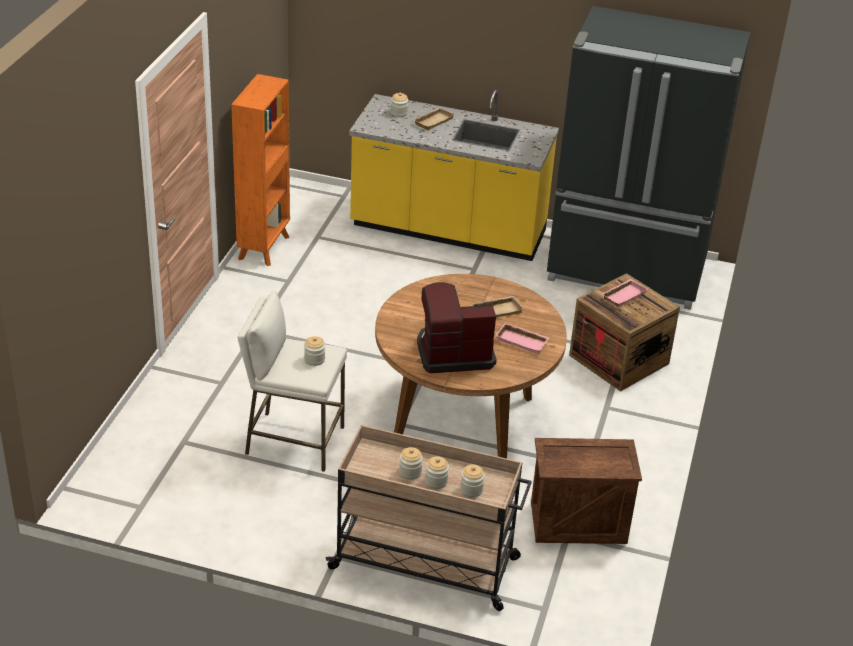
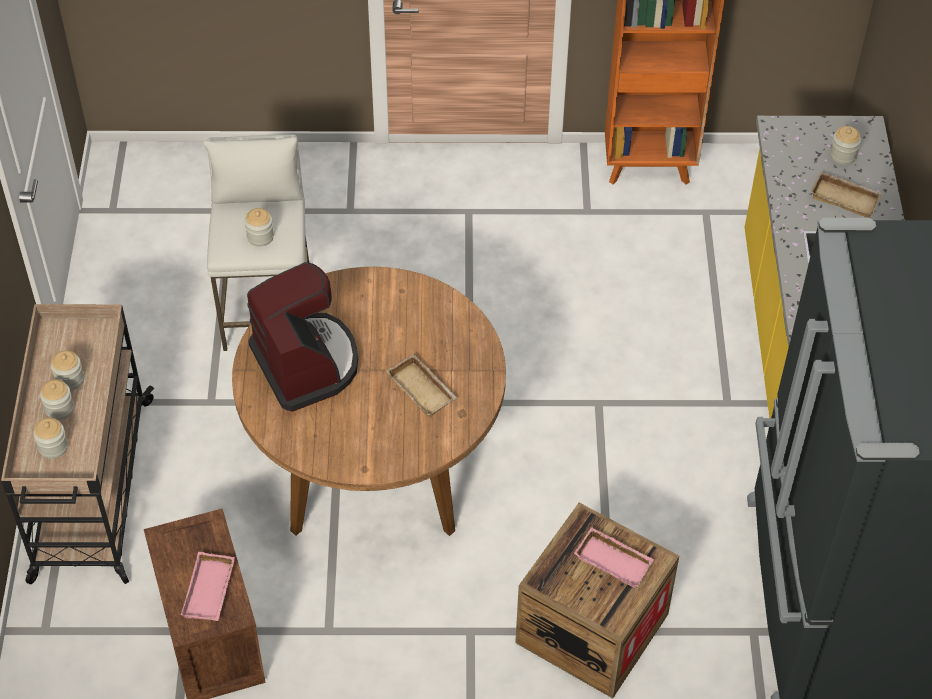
camera: 75 degrees right, 15 degrees up
pink tray [496,323,549,354] -> pink tray moved to [181,552,235,621]

